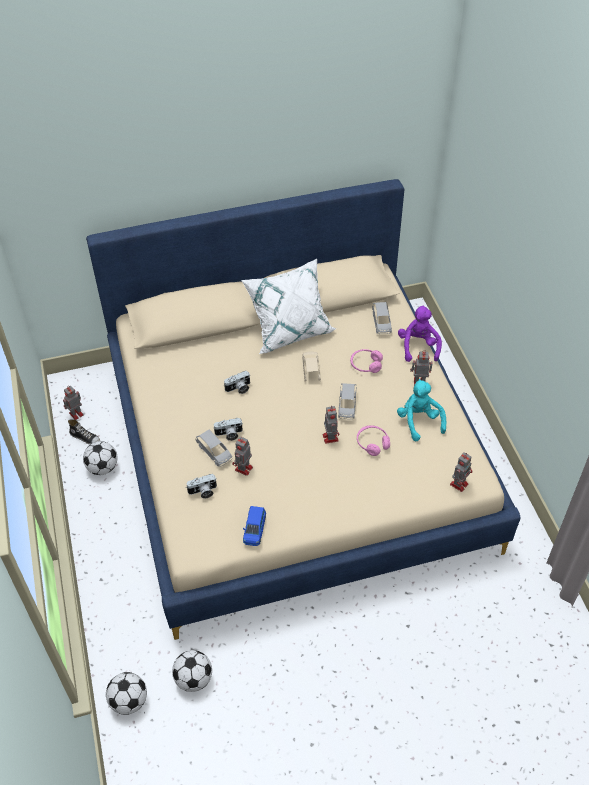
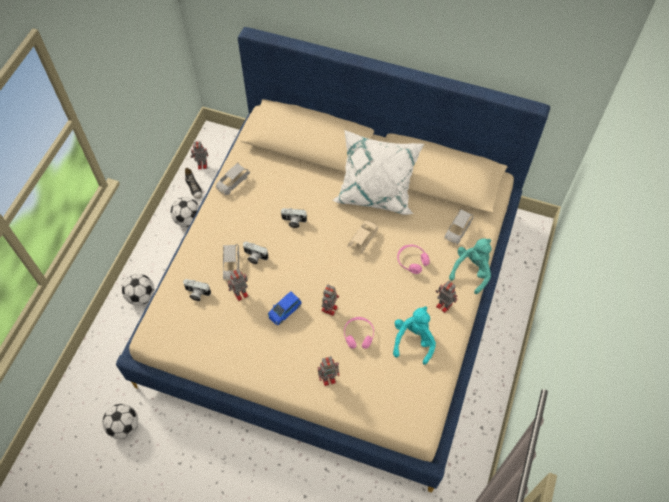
camera: 35 degrees right, 10 degrees up
football [106,672,147,715] -> football moved to [122,274,154,305]
blue toy car [243,506,266,546] -> blue toy car moved to [268,291,301,325]
grey toy car [338,383,357,419] -> grey toy car moved to [216,163,250,195]
purple plush toy [398,305,442,362] -> turquoise plush toy [449,238,491,294]
toy robot [450,452,473,492] -> toy robot moved to [318,356,340,386]

